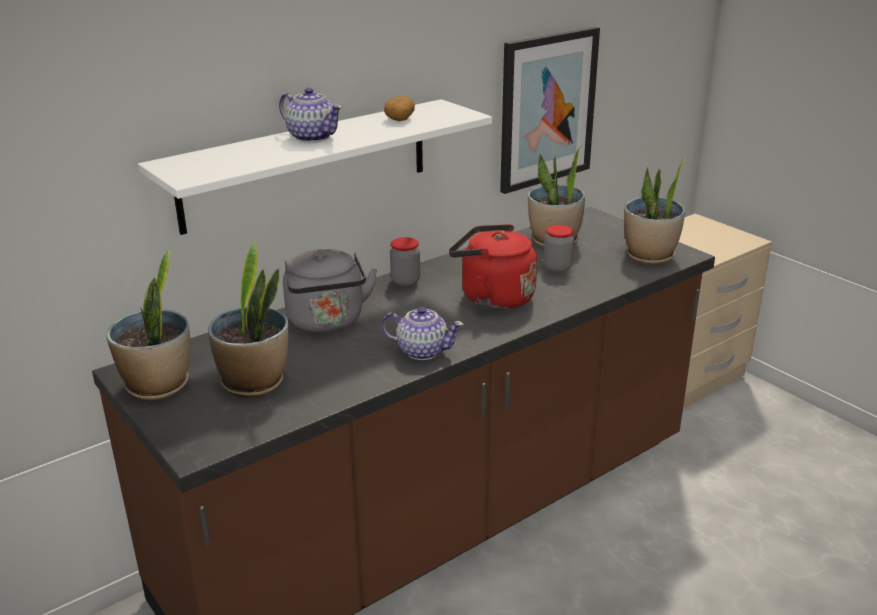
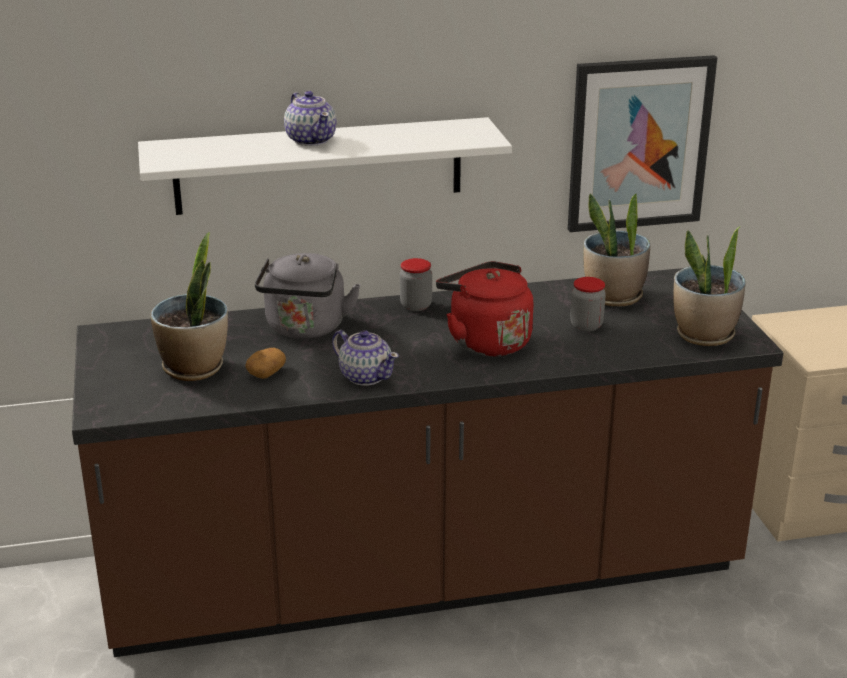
camera: 25 degrees right, 0 degrees up
potted plant [106,248,190,401] -> none
potato [384,96,415,121] -> potato moved to [246,348,286,379]

